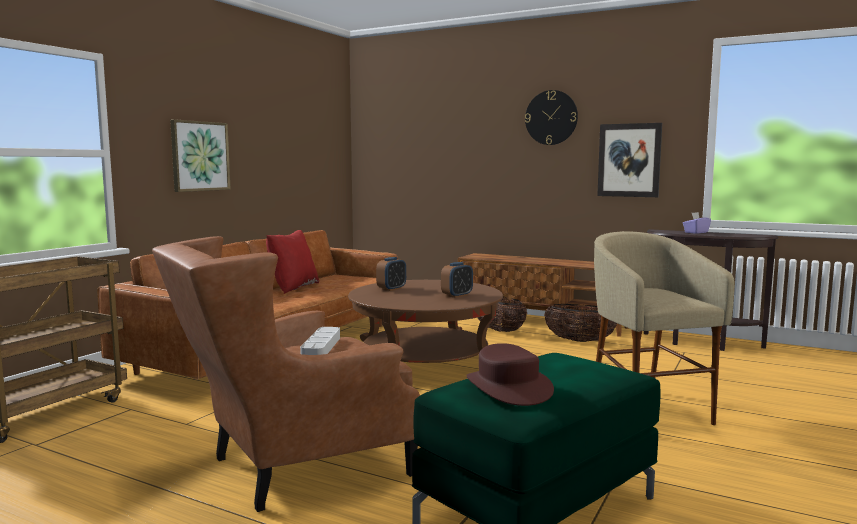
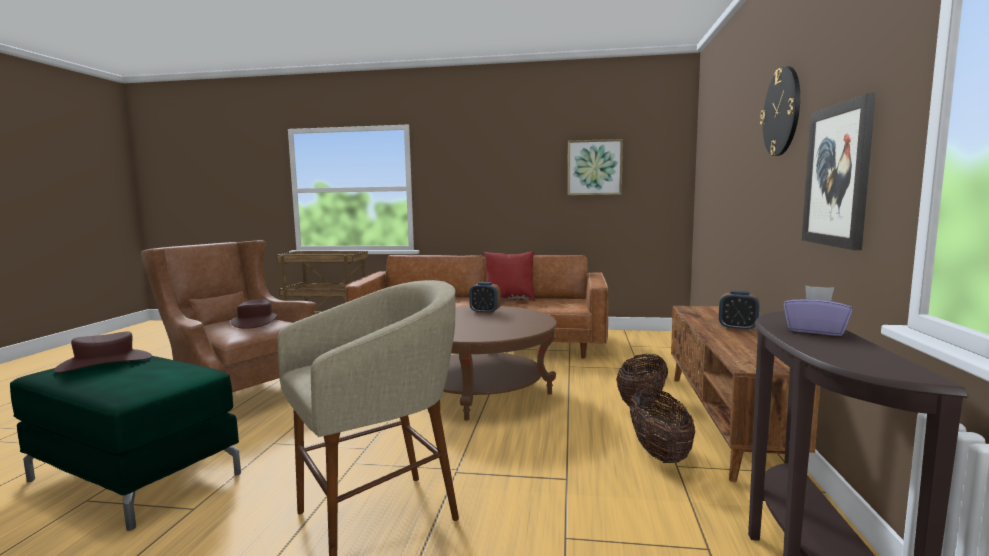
camera: 70 degrees right, 0 degrees up
picture [170,119,231,192] -> picture moved to [567,139,623,195]
grey tray [300,327,340,355] -> brown hat [231,299,279,329]
alarm clock [441,262,473,298] -> alarm clock moved to [719,291,759,331]

